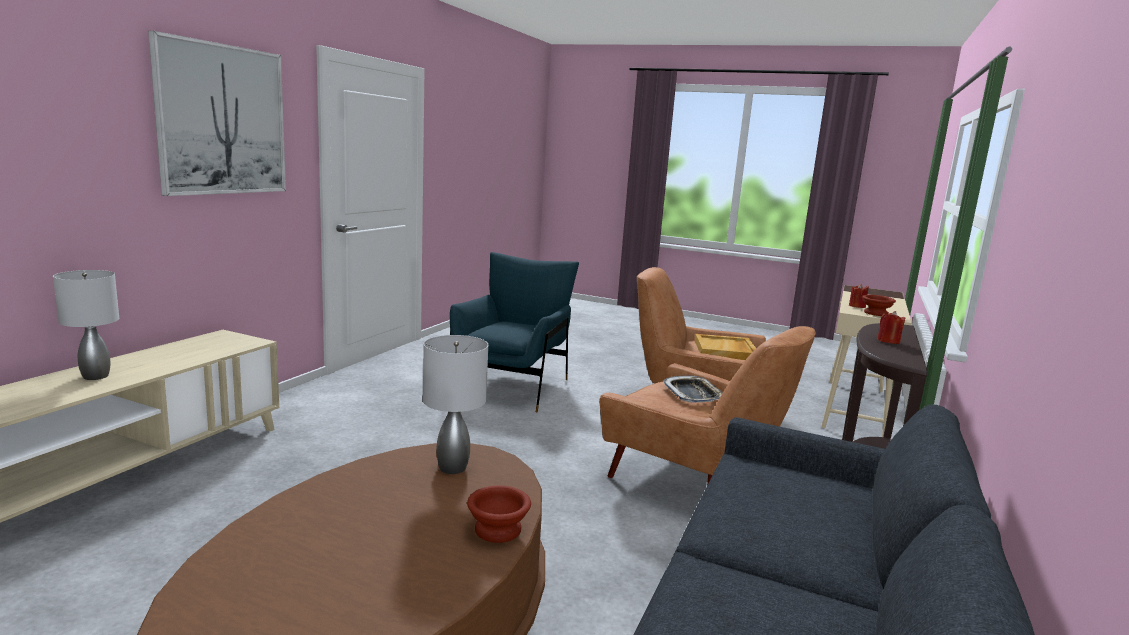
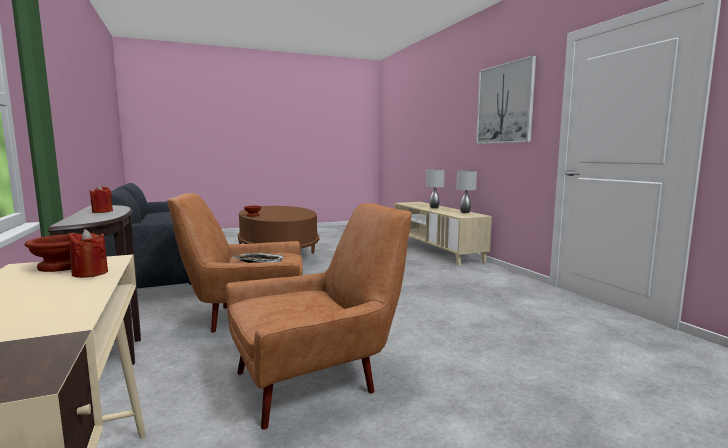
camera: 135 degrees right, 5 degrees down
grey table lamp [423,335,488,474] -> grey table lamp moved to [456,171,477,213]
blue armchair [450,252,579,413] -> none
beige tray [695,334,756,360] -> none

